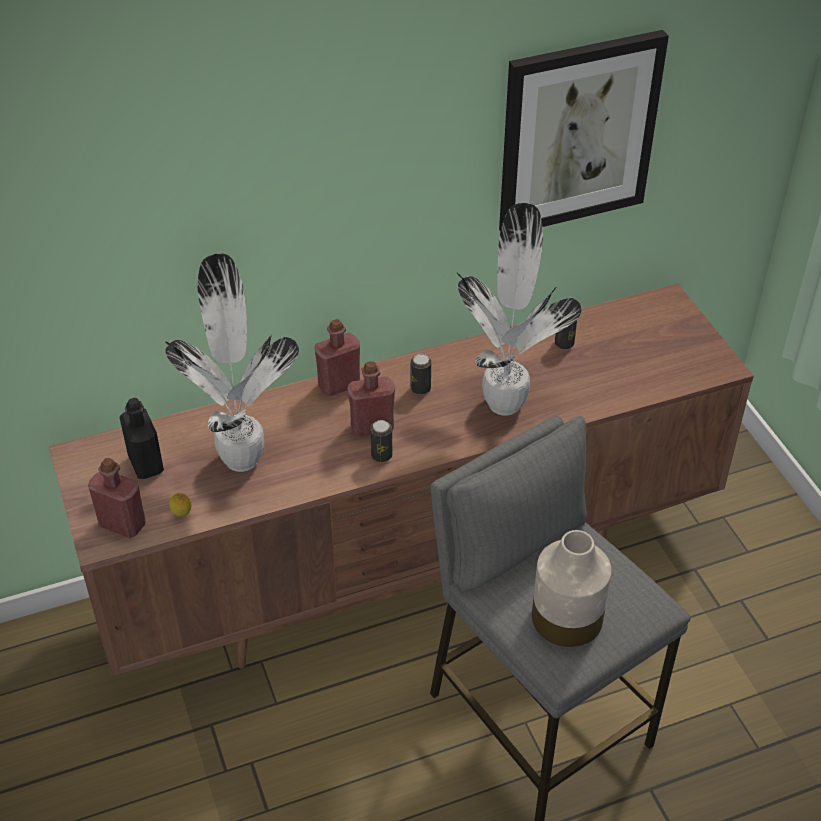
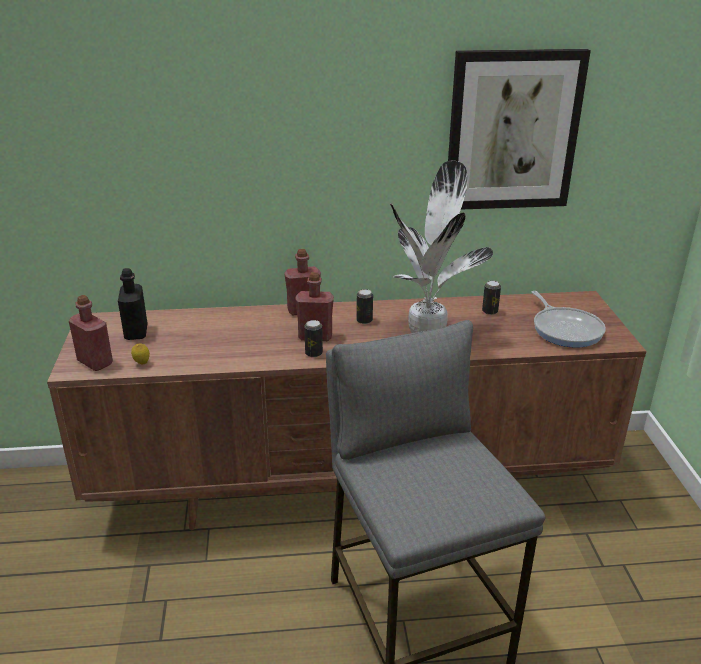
camera: 15 degrees right, 15 degrees down
potted plant [165,253,299,472] -> none
beige vase [532,530,611,647] -> none
none -> frying pan [531,291,606,348]

